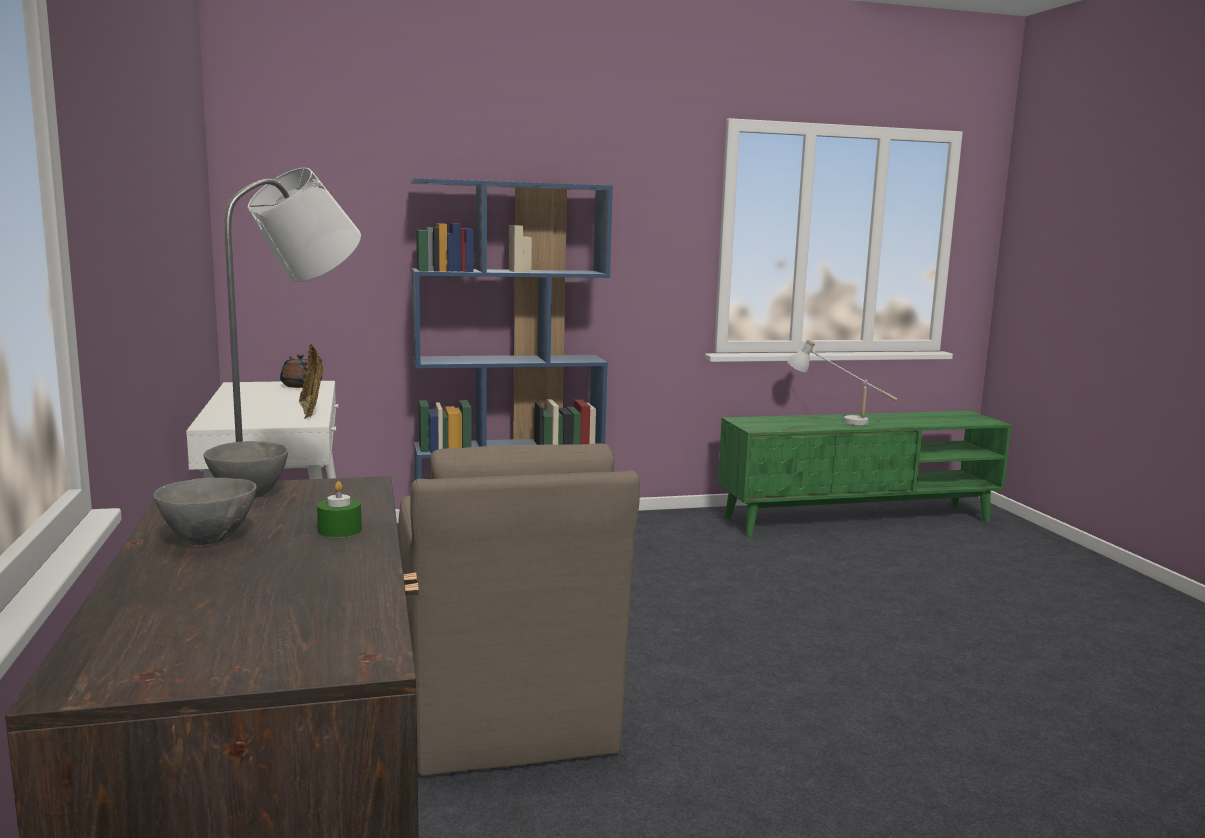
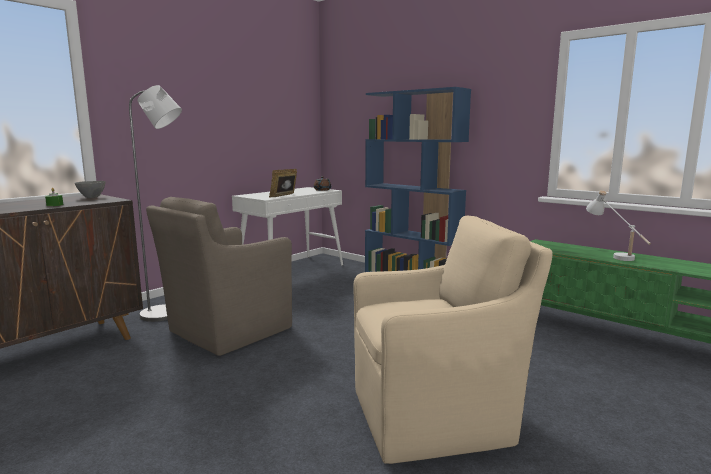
camera: 55 degrees right, 0 degrees up
grey bowl [153,478,256,545] -> none
none -> beige armchair [353,215,553,464]

